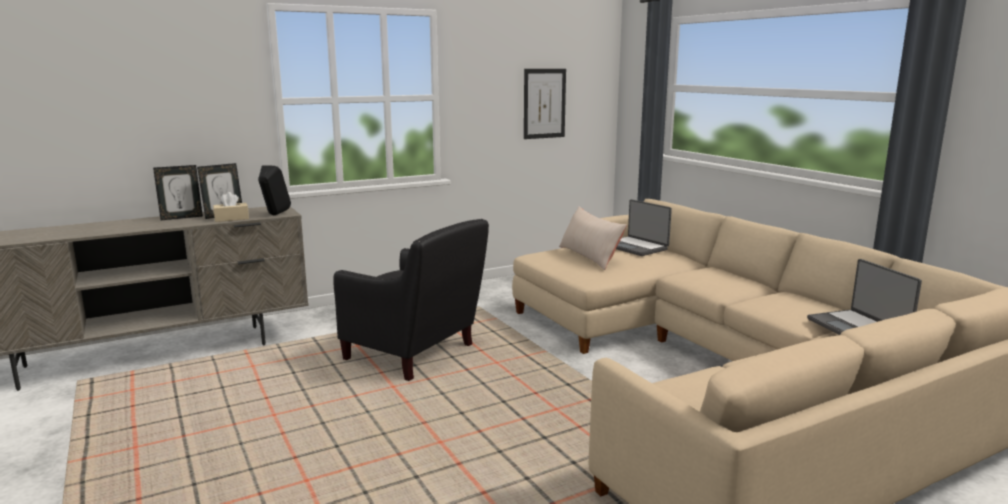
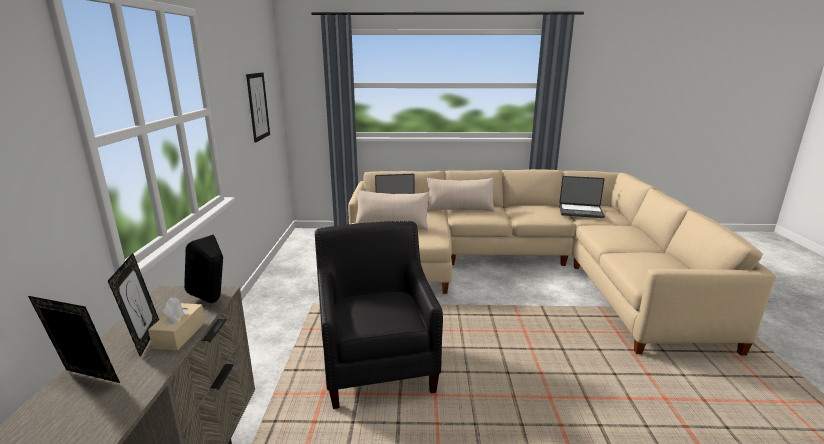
camera: 60 degrees left, 5 degrees up
picture frame [153,165,203,220] -> picture frame turned 75 degrees counterclockwise [28,296,120,383]
black armchair [333,219,489,381] -> black armchair turned 75 degrees counterclockwise [315,221,443,409]
none -> beige pillow [427,178,495,212]

